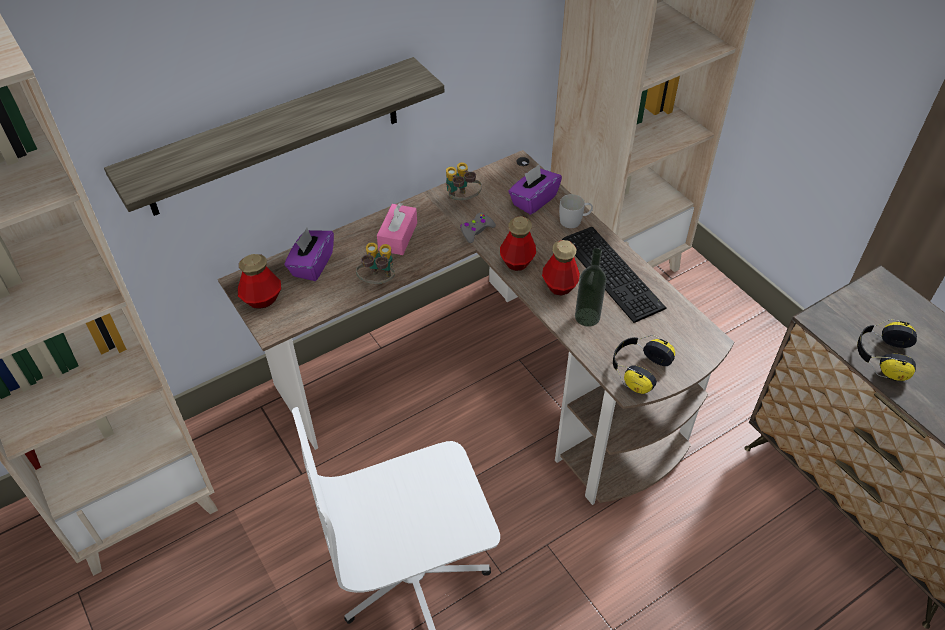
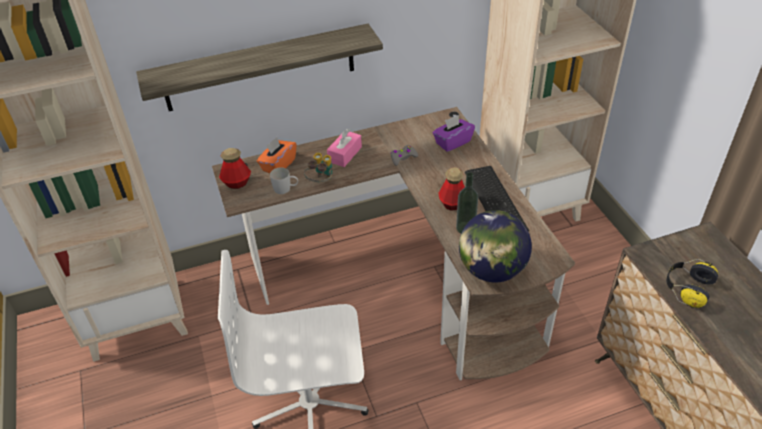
camera: 15 degrees right, 5 degrees down
purple tissue box [284,228,334,281] -> orange tissue box [257,137,297,173]
binoculars [446,162,482,200] -> none
bottle [500,216,536,271] -> none
white mug [559,194,593,228] -> white mug moved to [270,167,298,194]
headphones [613,335,675,394] -> globe [459,210,532,282]

